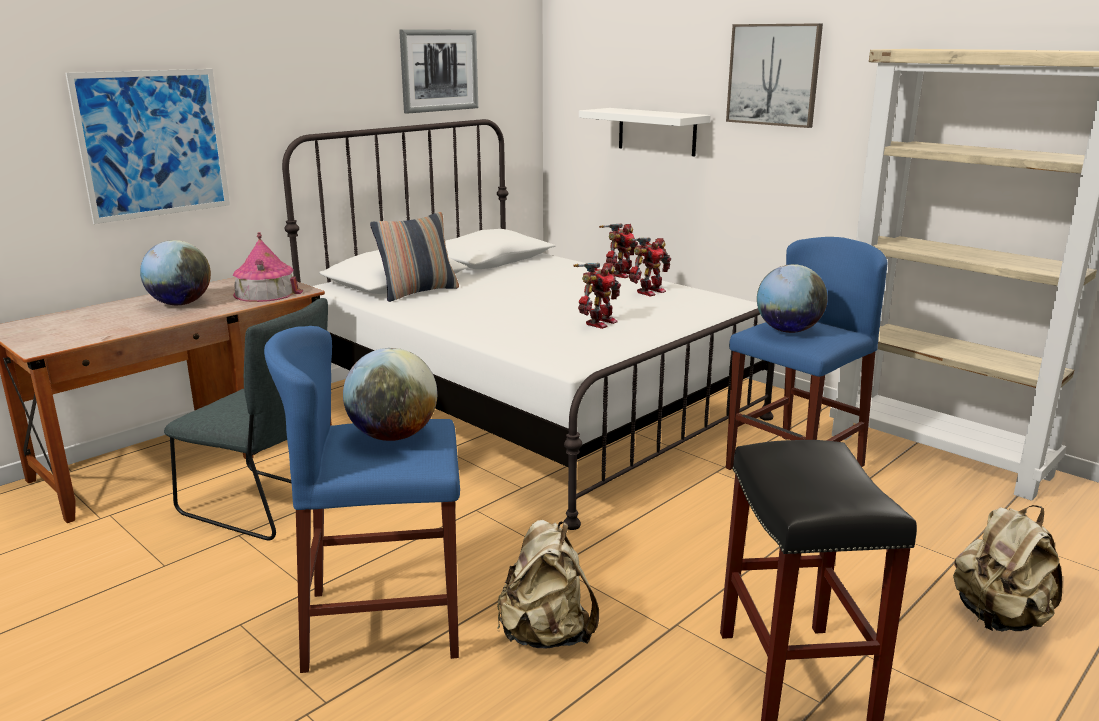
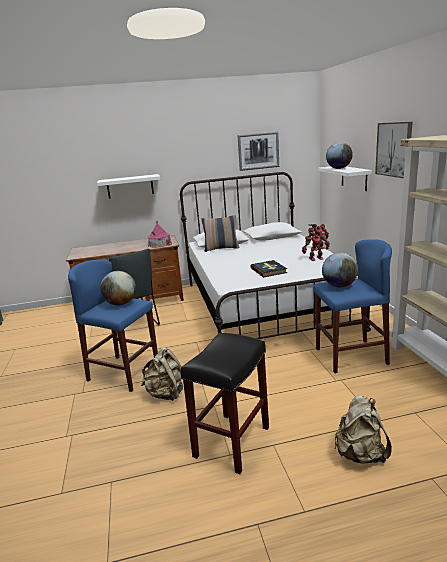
camera: 35 degrees right, 0 degrees up
picture [65,69,230,224] -> white shelf [97,174,160,198]
globe [140,240,211,305] -> globe moved to [326,142,353,169]
toy robot [573,263,621,329] -> book [250,260,287,277]

